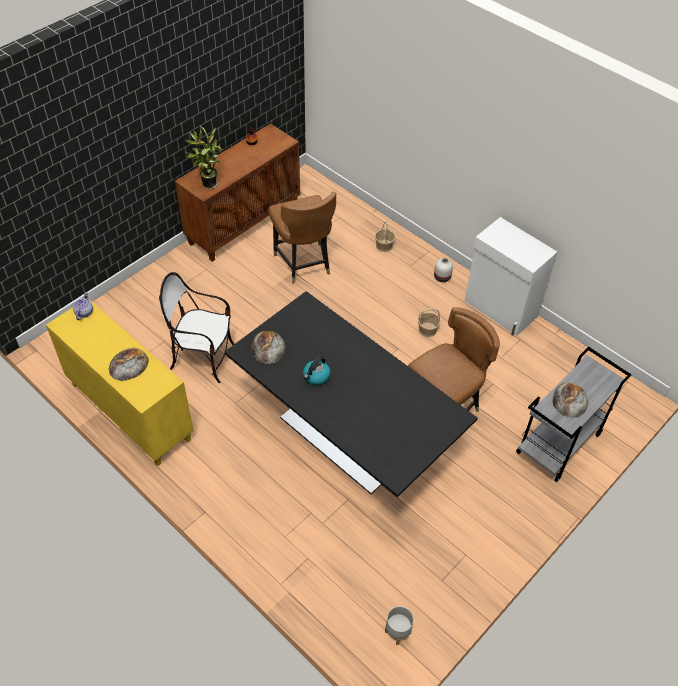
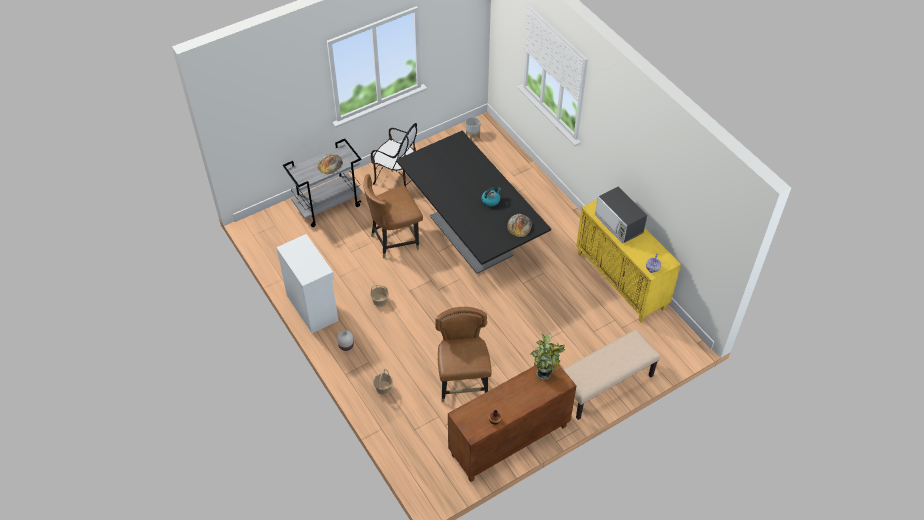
camera: 165 degrees left, 0 degrees up
bread [109,348,149,381] -> microwave [595,186,647,244]
chair [159,272,234,383] -> chair moved to [371,123,417,188]
none -> beige bench [563,329,660,420]

